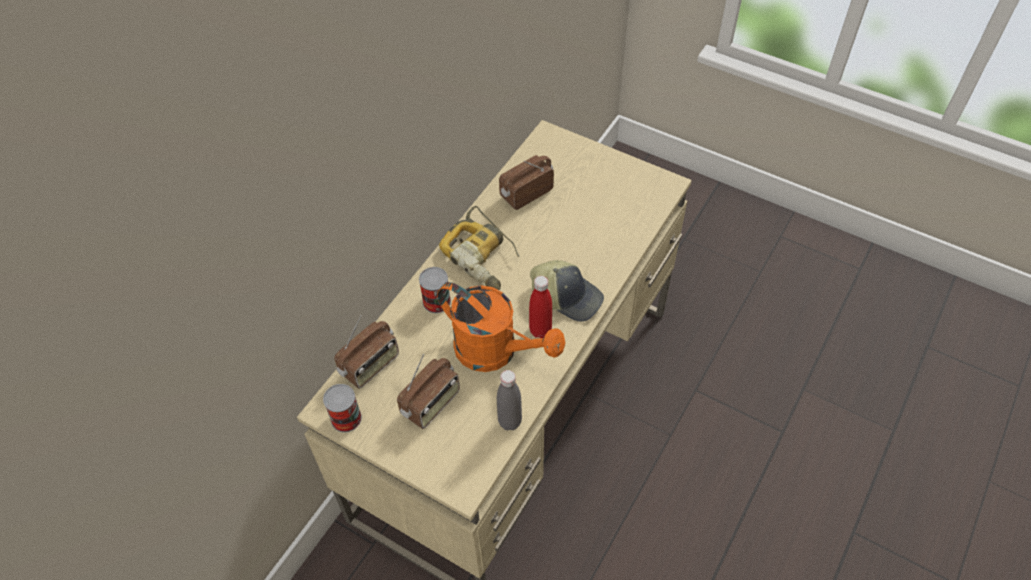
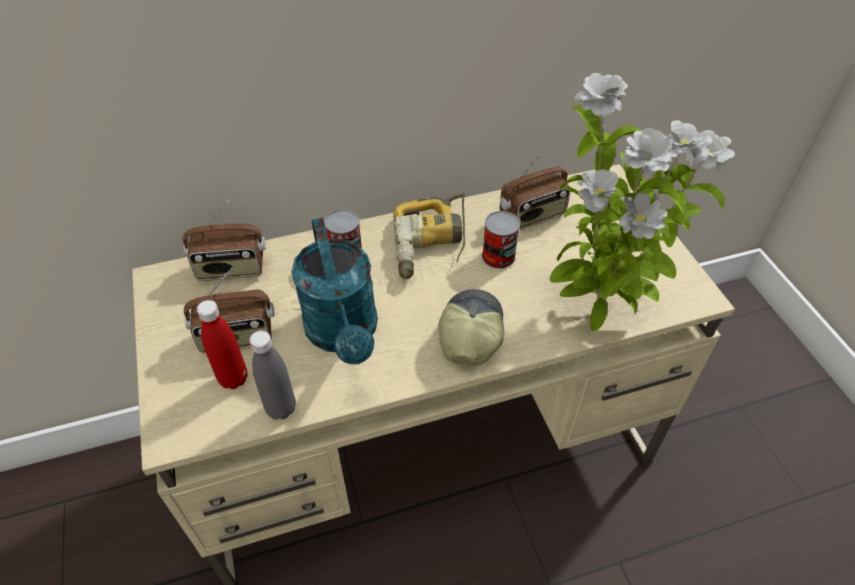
camera: 40 degrees right, 5 degrees down
can [323,384,362,432] -> can moved to [482,211,520,269]
orange watering can [437,282,565,372] -> turquoise watering can [291,218,378,365]
radio [499,155,554,210] -> radio turned 150 degrees clockwise [500,147,570,230]
red bottle [529,276,552,338] -> red bottle moved to [197,300,247,389]
cap [530,260,604,322] -> cap turned 150 degrees counterclockwise [438,289,504,366]
none -> potted plant [550,73,735,331]

